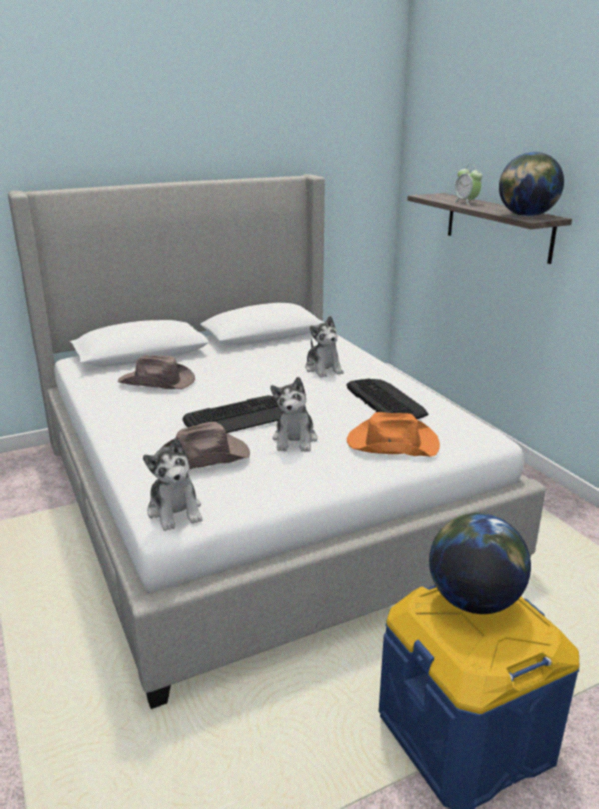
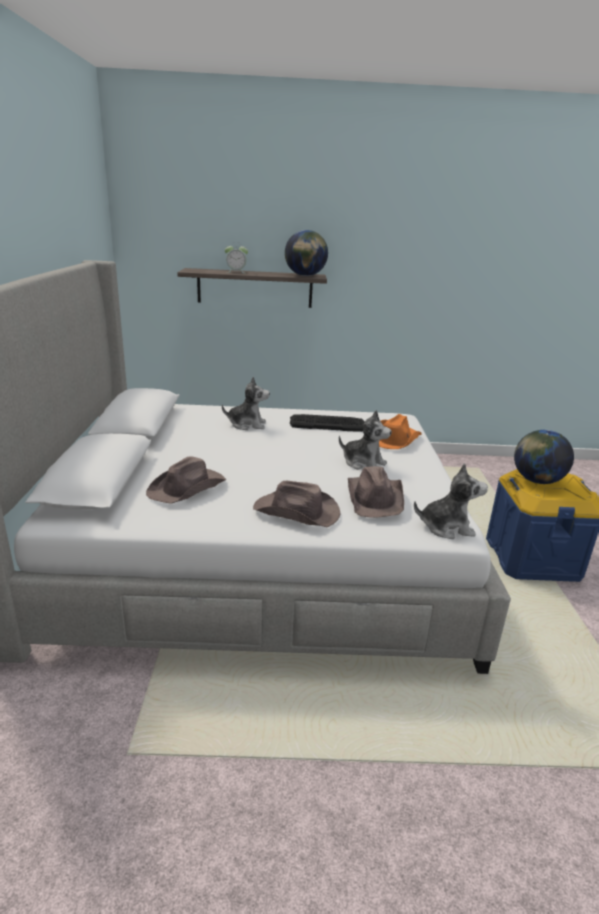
camera: 65 degrees left, 0 degrees up
keyboard [182,395,283,433] -> none
none -> brown hat [253,481,341,528]

